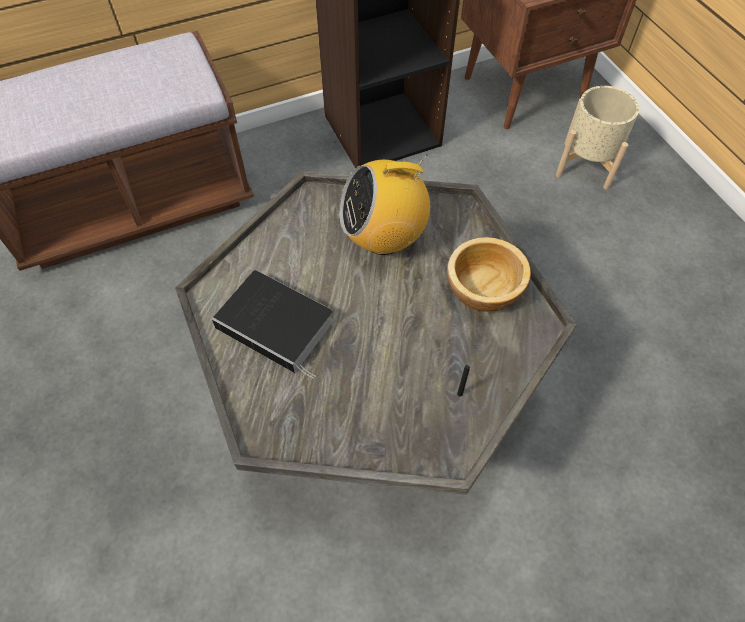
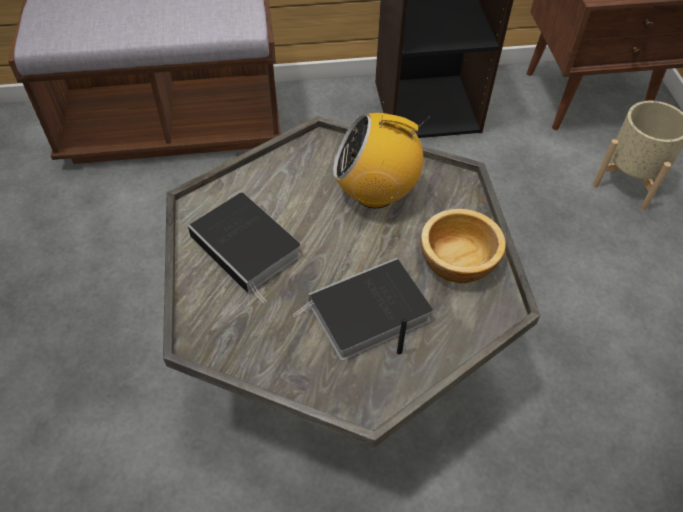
camera: 15 degrees right, 5 degrees down
none -> book [293,258,433,360]

